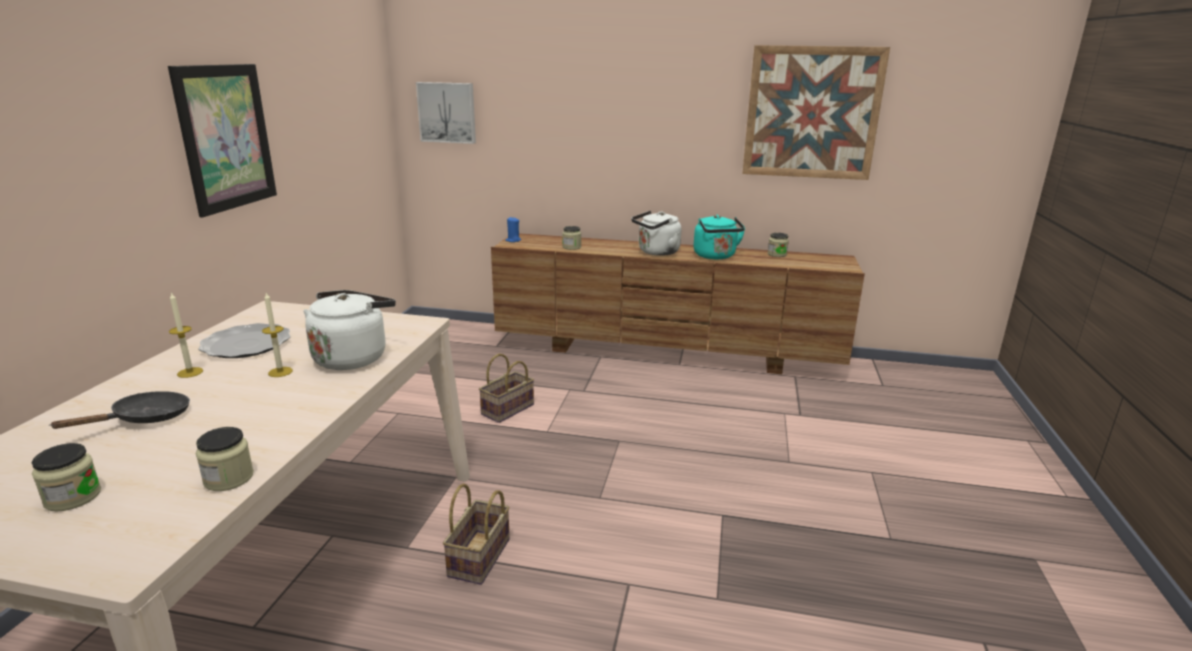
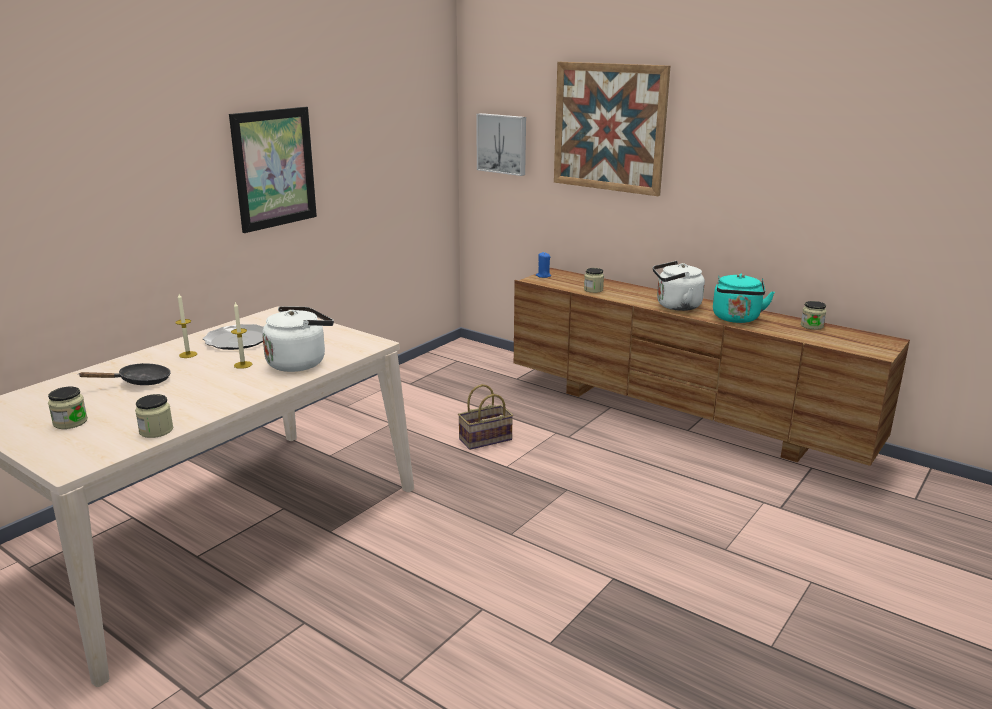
camera: 25 degrees right, 0 degrees up
basket [443,484,510,585] -> none
picture [742,45,890,180] -> picture moved to [554,62,670,196]

